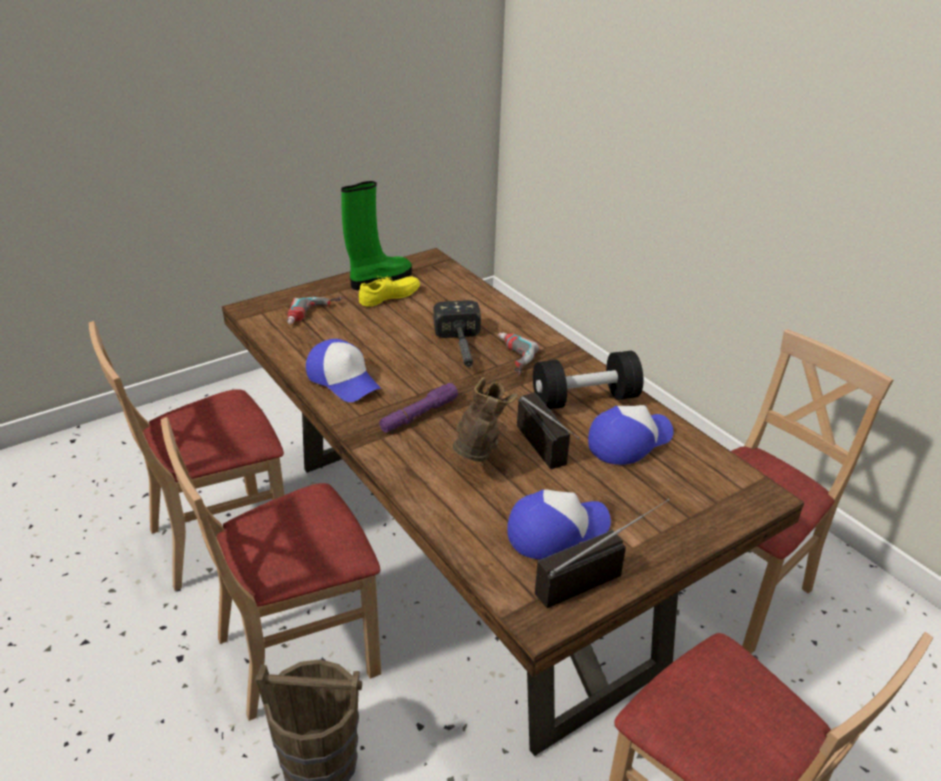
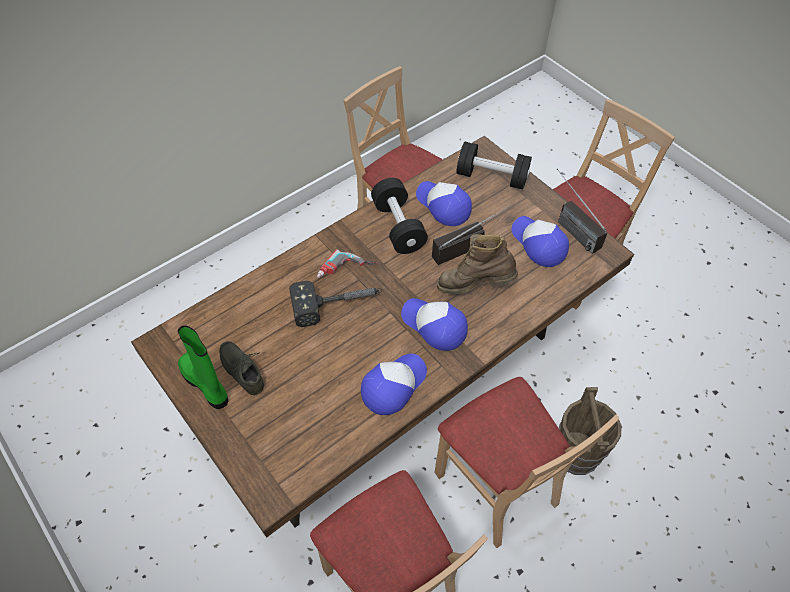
camera: 95 degrees left, 20 degrees up
power drill [287,297,346,324] -> none
yellow shoe [359,276,420,307] -> grey shoe [219,341,264,395]
purple flashlight [379,383,458,432] -> cap [401,298,468,351]
none -> black dumbbell [456,142,532,190]

